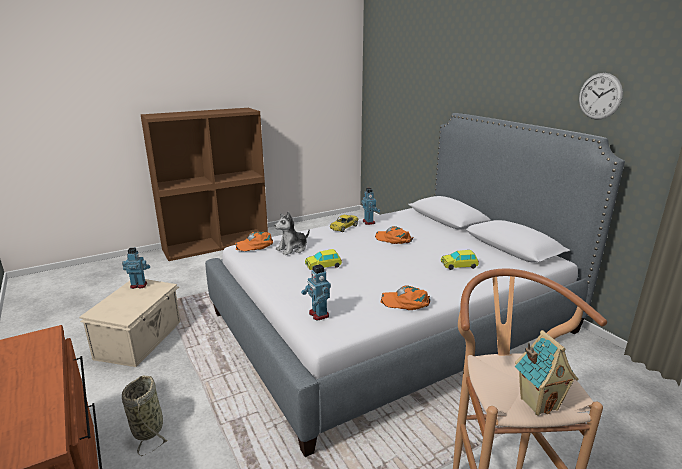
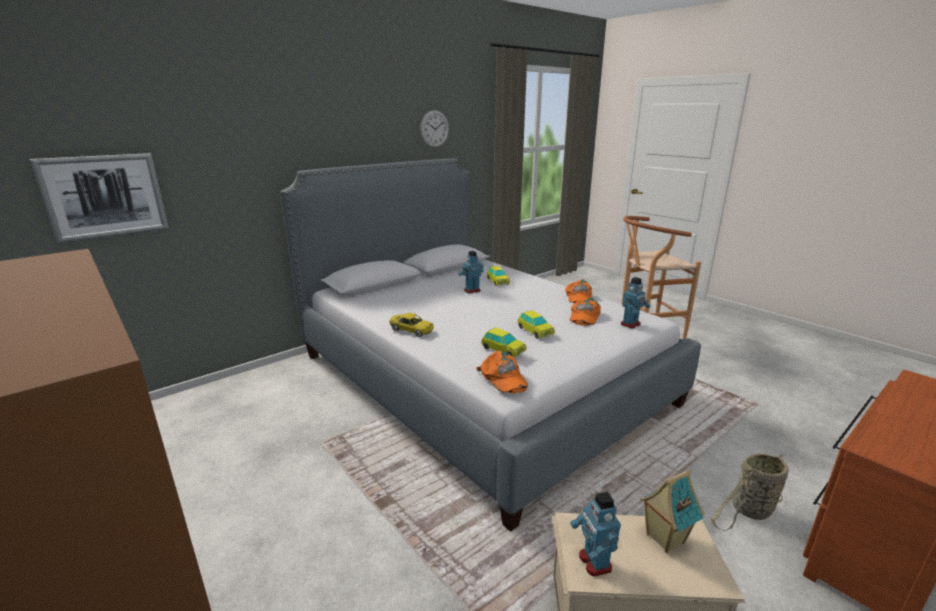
camera: 100 degrees left, 0 degrees up
plush toy [274,212,310,255] -> toy car [481,328,526,357]
toy robot [361,188,380,225] -> toy robot moved to [458,251,484,293]
orange cap [375,226,414,244] -> orange cap moved to [570,297,601,326]
toy house [515,330,578,416] -> toy house moved to [640,470,705,553]
none -> picture [30,153,169,244]

